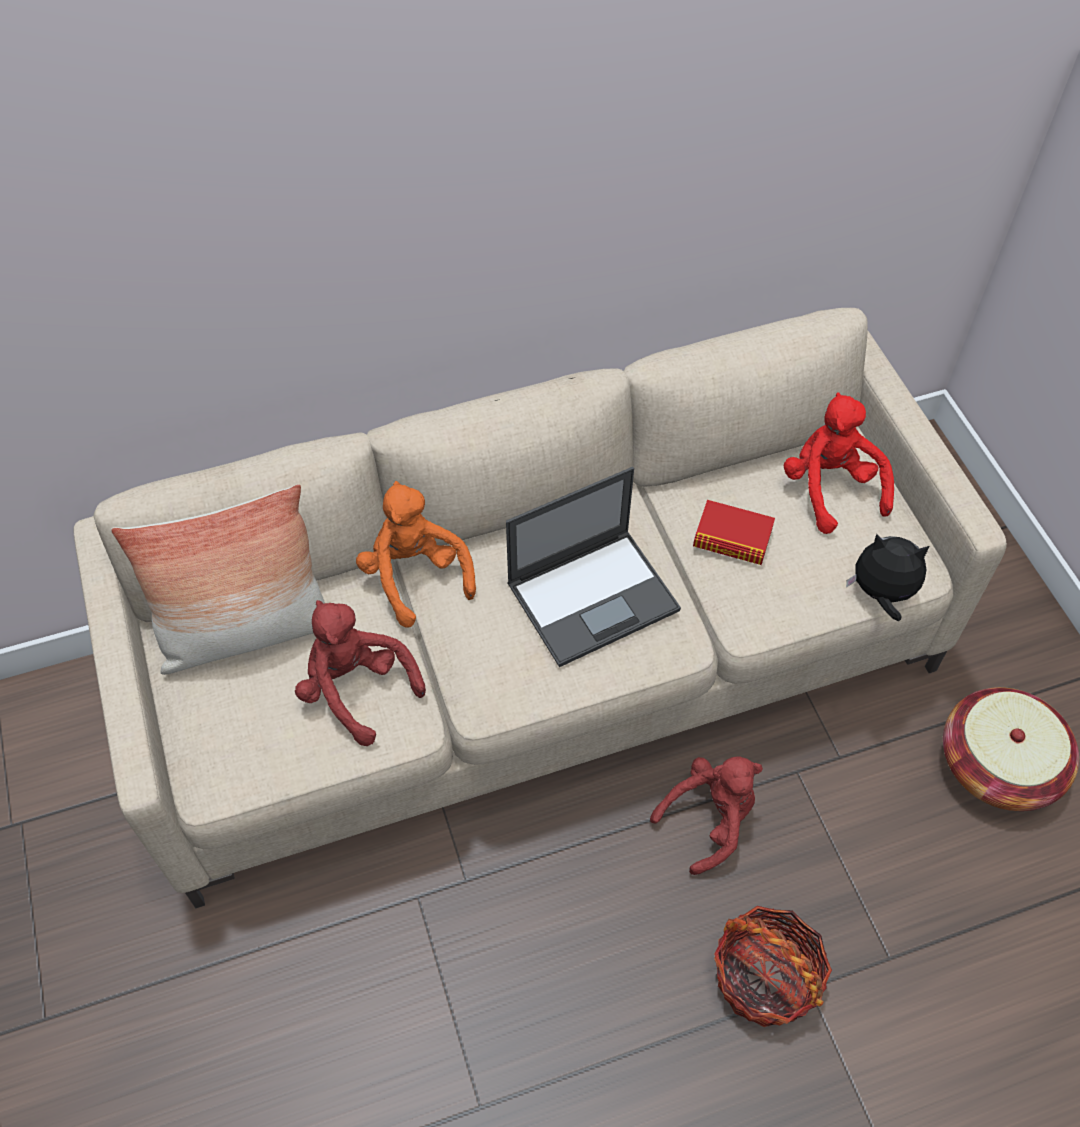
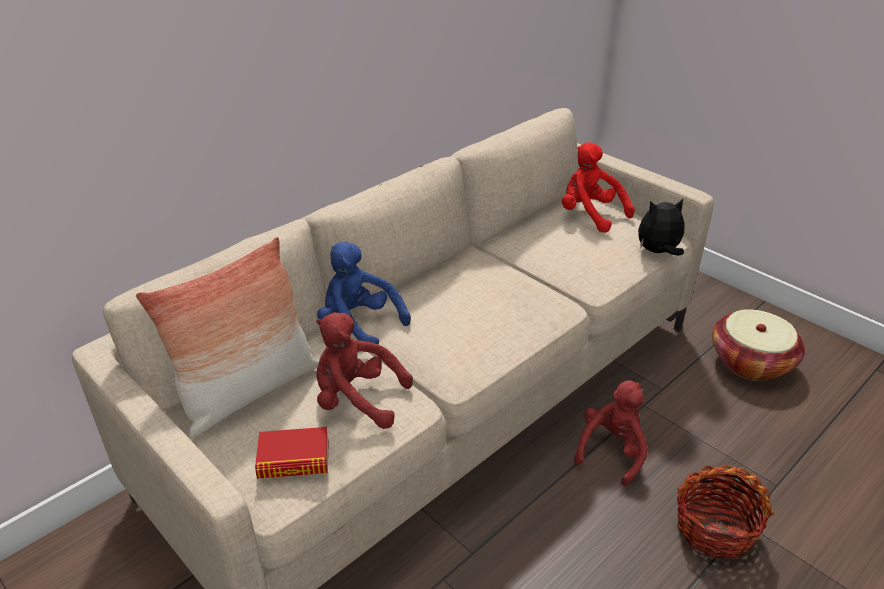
camera: 25 degrees left, 20 degrees down
orange plush toy [356,481,476,628] -> blue plush toy [317,242,411,345]
laptop [506,467,681,667] -> none
book [693,500,775,565] -> book moved to [255,427,329,479]

